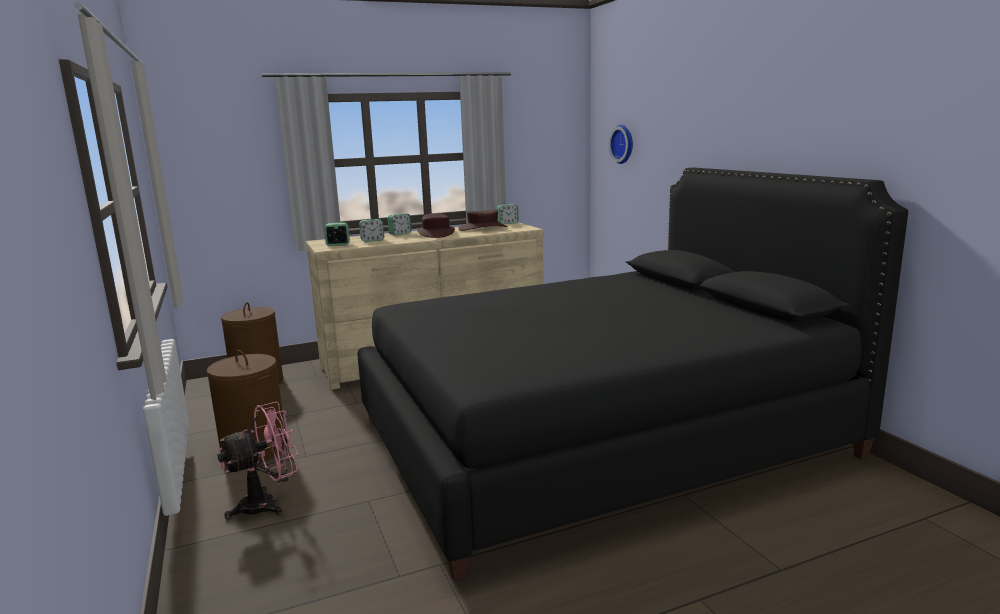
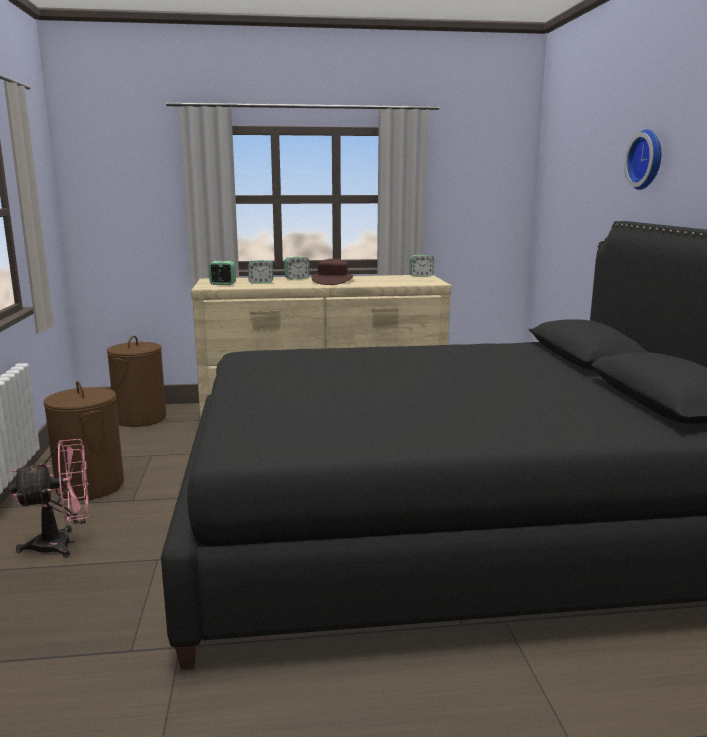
camera: 15 degrees right, 0 degrees up
brown hat [458,210,508,231] -> none
wall clock [609,125,633,164] -> wall clock moved to [624,129,661,190]

